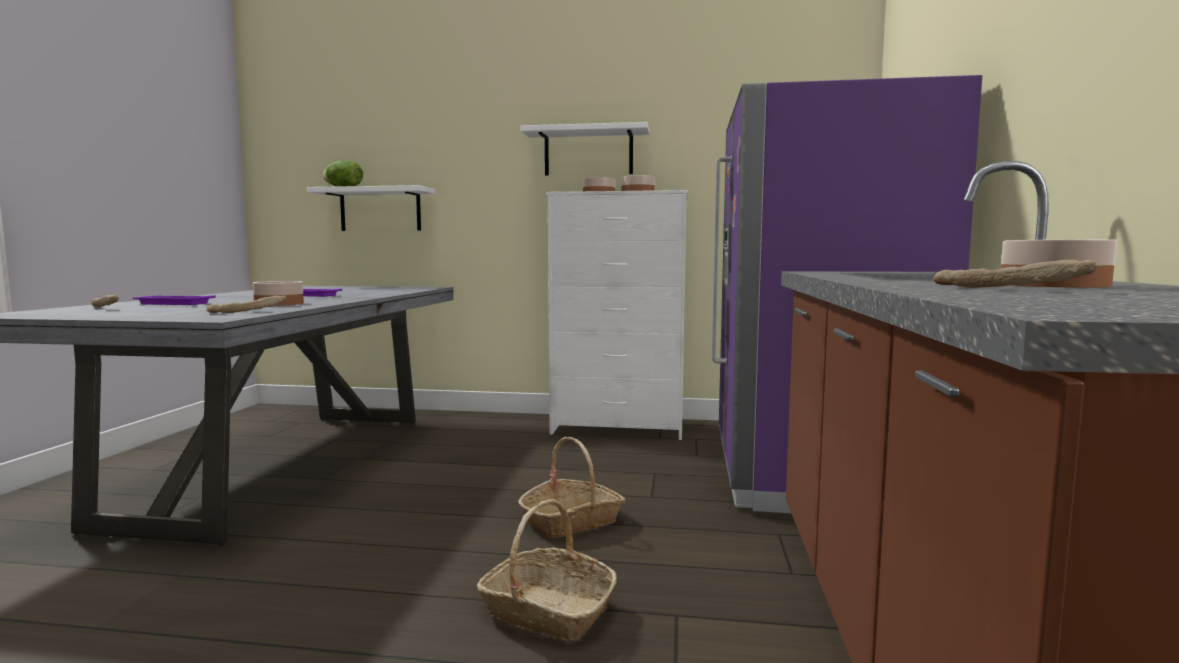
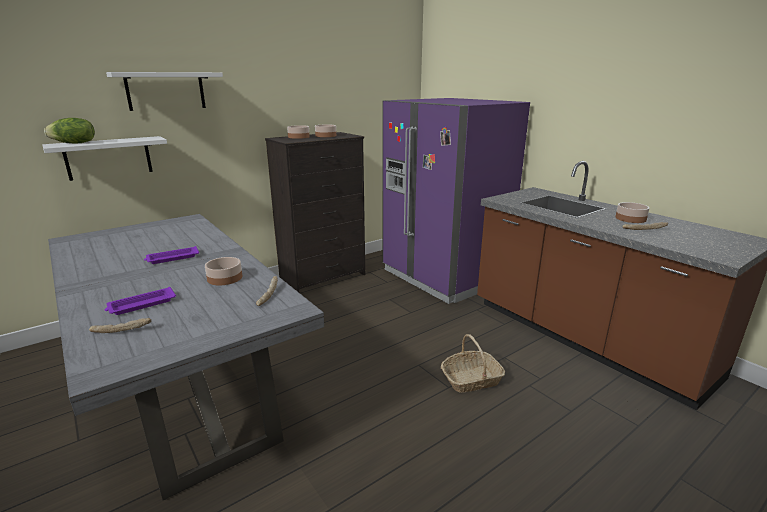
camera: 45 degrees left, 15 degrees up
basket [518,437,625,539] -> none
white shelf [520,122,650,176] -> white shelf moved to [106,72,223,111]
white dresser [546,190,688,440] -> black dresser [265,132,365,292]

